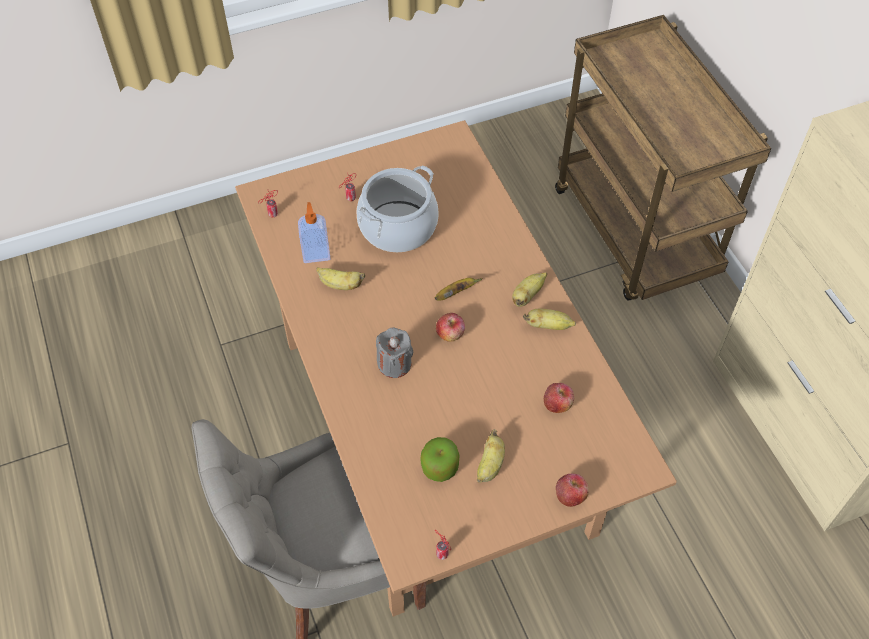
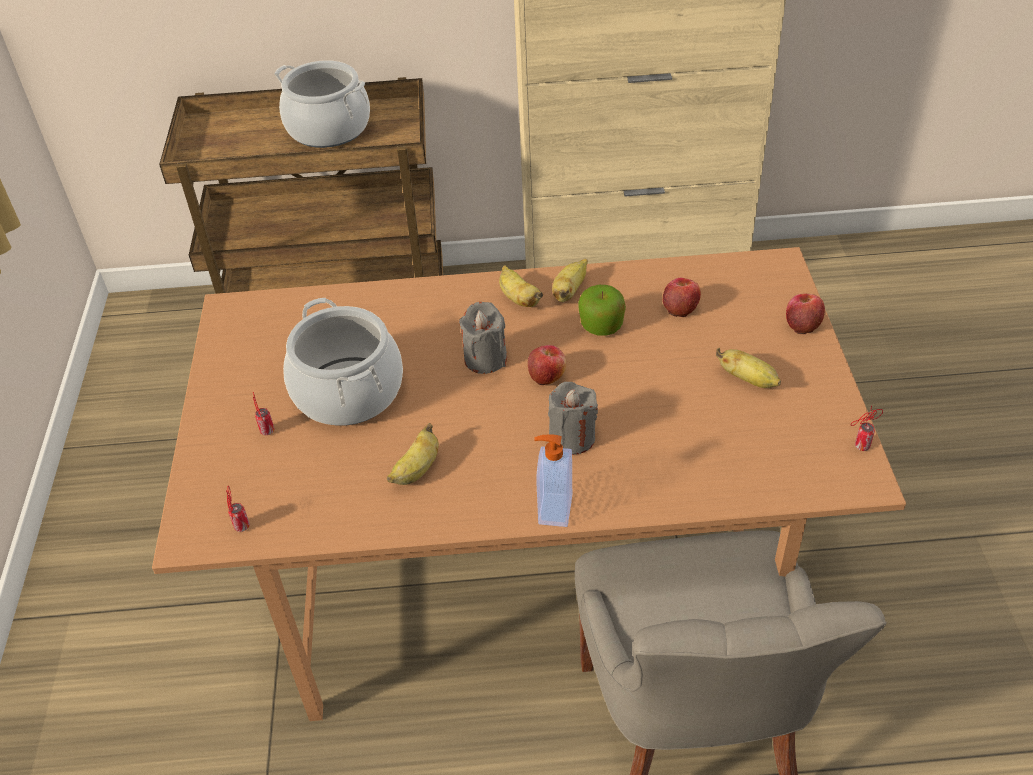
camera: 70 degrees left, 10 degrees down
soap dispenser [298,202,331,263] -> soap dispenser moved to [534,435,572,527]
apple [420,437,460,482] -> apple moved to [578,285,626,336]
banana [435,278,483,301] -> grey candle [459,302,507,374]
none -> cooking pot [274,60,370,148]

